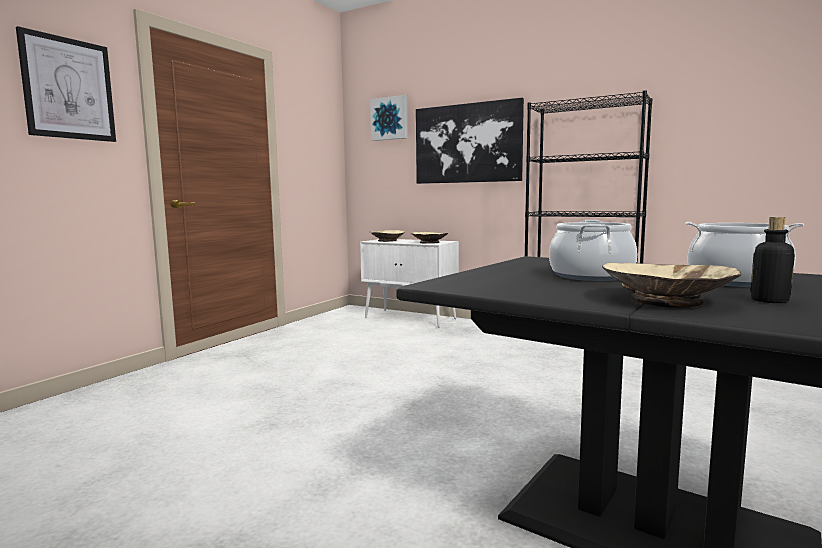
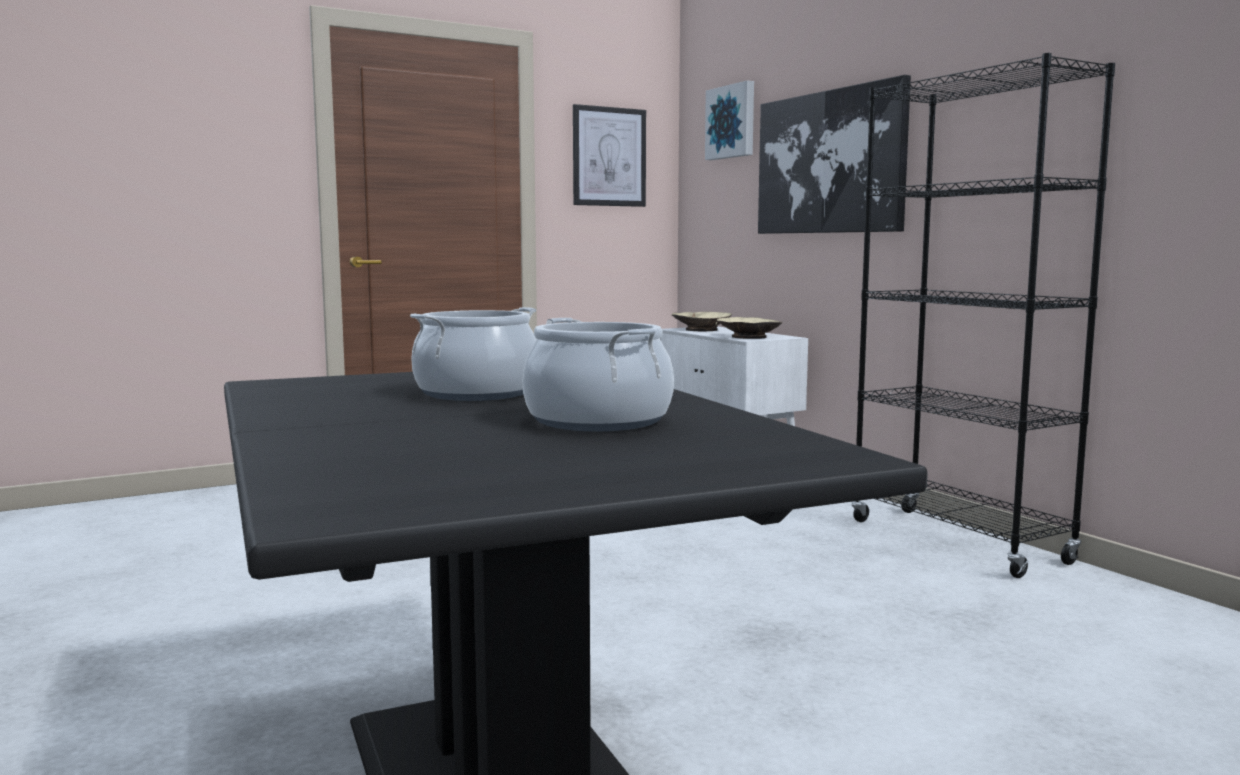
camera: 30 degrees right, 0 degrees up
picture [16,26,116,142] -> picture moved to [573,104,646,207]
beige bowl [602,263,742,308] -> none
bottle [750,217,795,303] -> none

